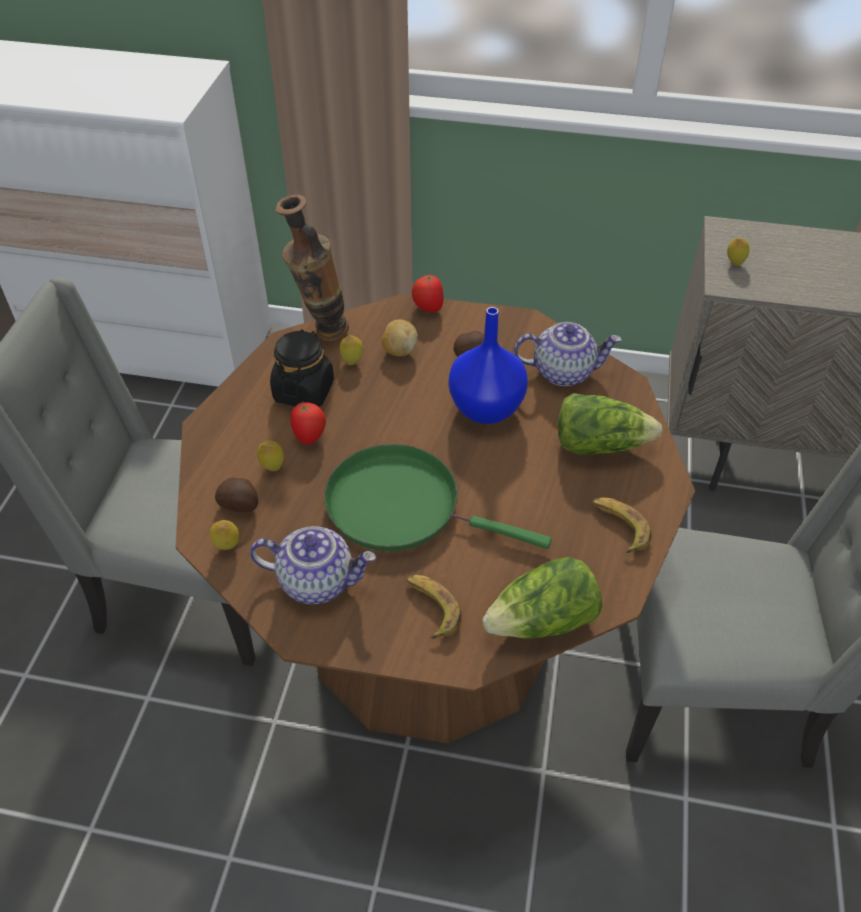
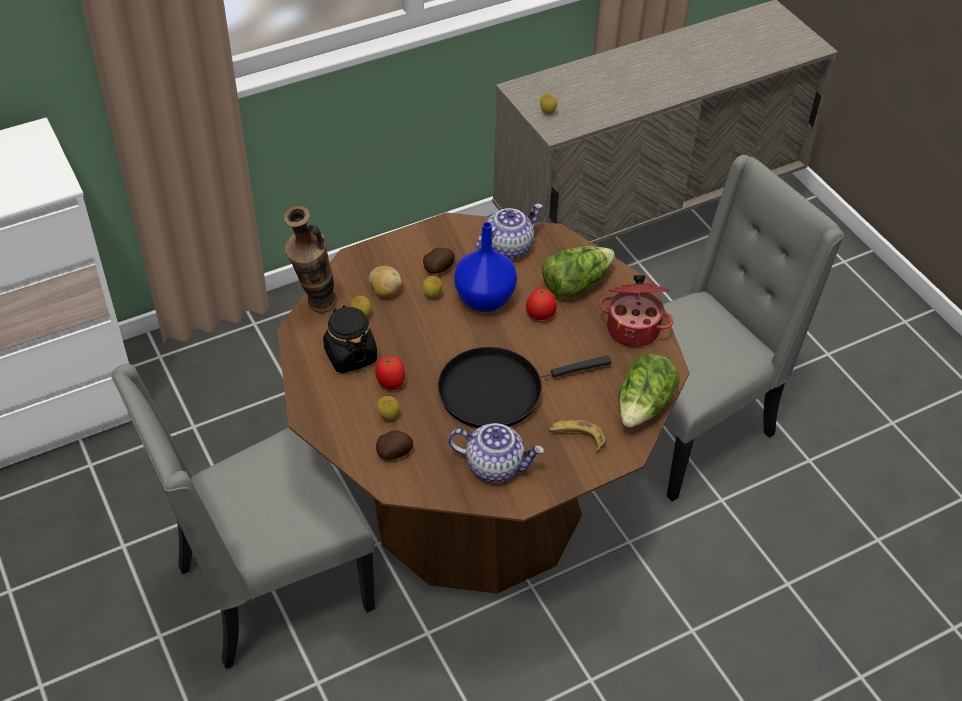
camera: 40 degrees left, 0 degrees up
lemon [210,520,239,550] -> lemon moved to [422,276,442,297]
teapot [250,526,376,604] -> teapot turned 45 degrees clockwise [448,423,544,482]
green frying pan [324,444,552,551] -> black frying pan [438,347,611,428]
tomato [412,275,444,312] -> tomato moved to [526,288,556,320]
banana [592,497,651,553] -> cooking pot [599,275,673,347]

